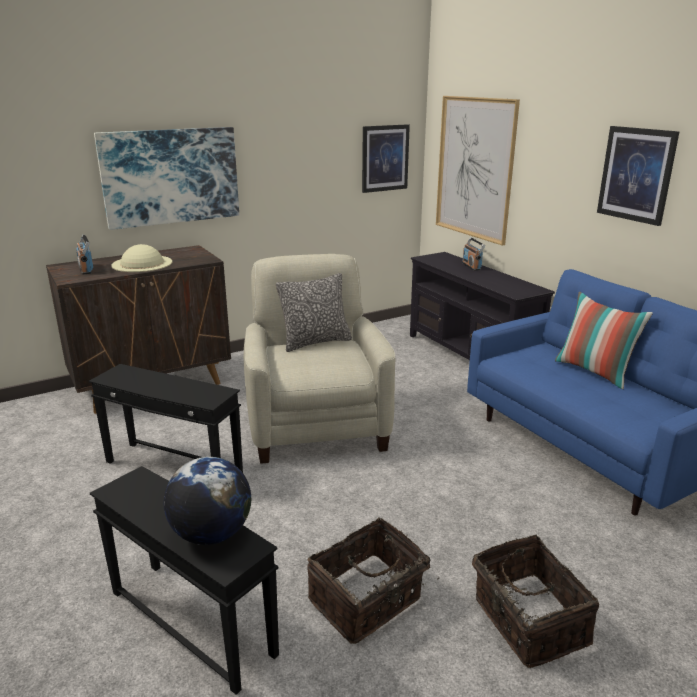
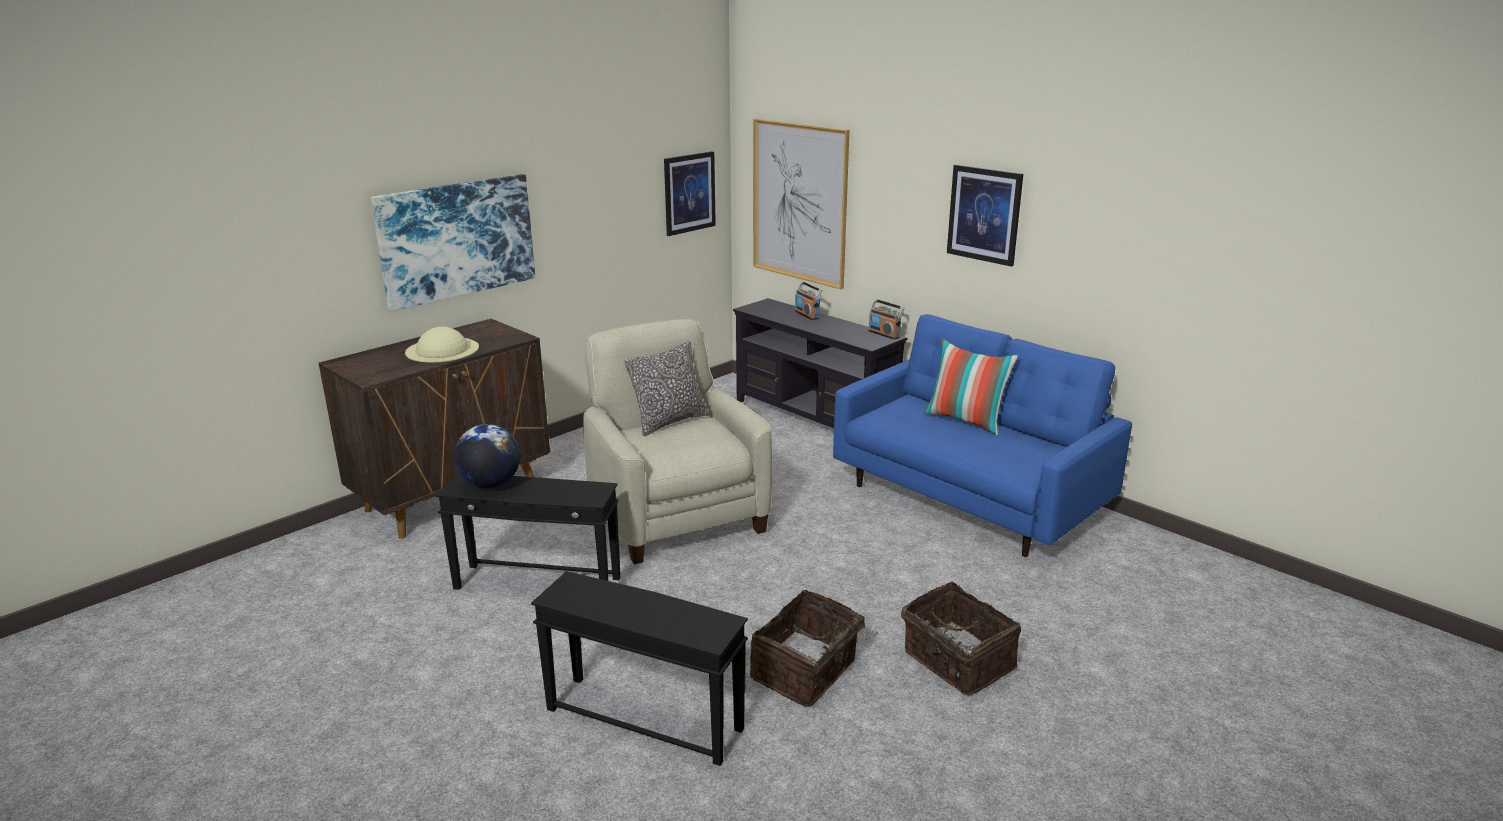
camera: 15 degrees left, 0 degrees up
radio [76,234,93,275] -> radio moved to [868,299,905,340]
globe [164,457,251,545] -> globe moved to [454,424,521,488]

